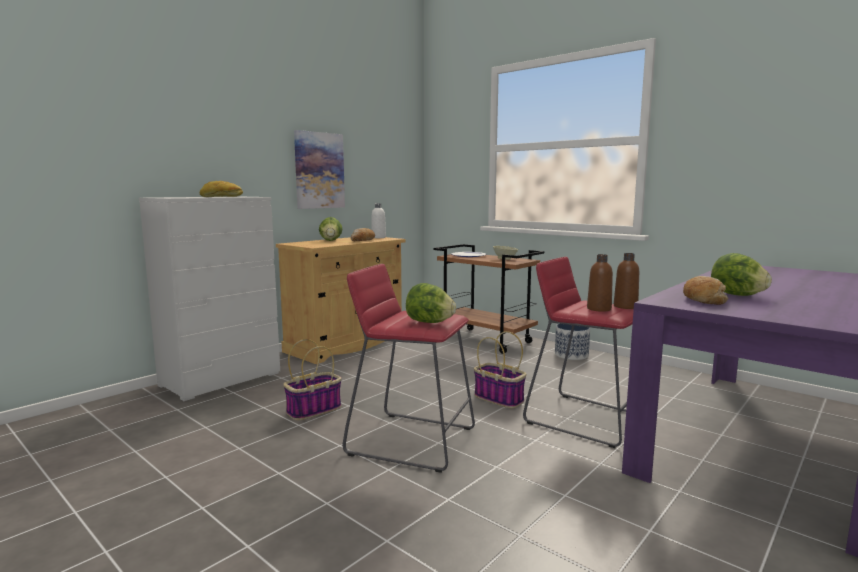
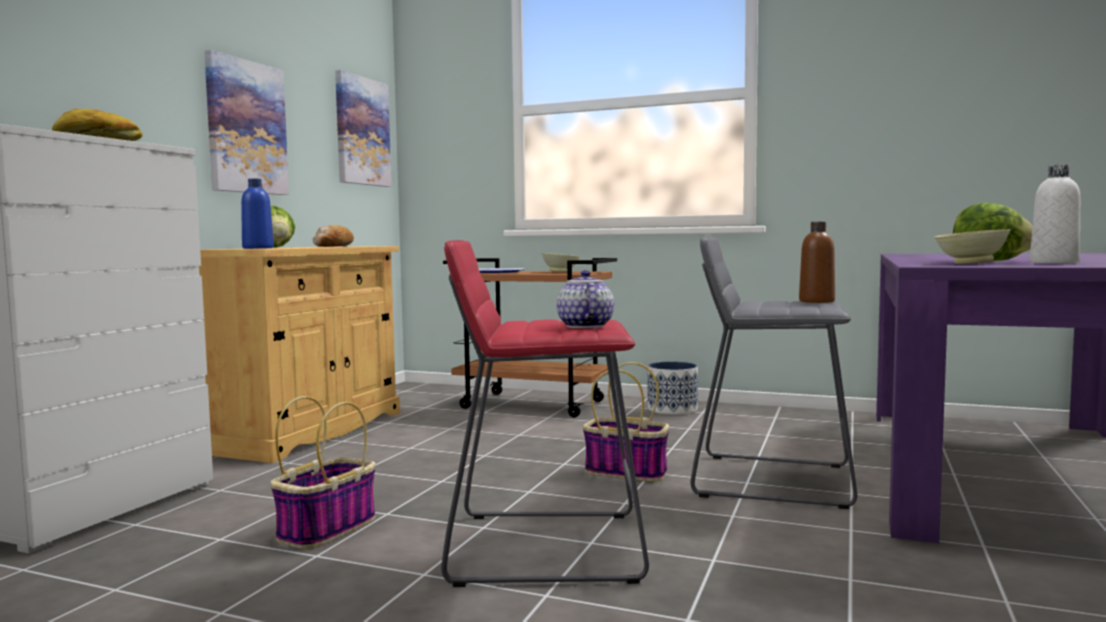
camera: 20 degrees left, 5 degrees down
white bottle [371,203,386,238] -> white bottle moved to [1030,164,1080,264]
lettuce [406,283,456,323] -> teapot [557,270,614,328]
red stool [523,257,634,448] -> grey stool [691,237,858,509]
brown bottle [587,254,613,312] -> none
bread [683,276,728,305] -> beige bowl [935,229,1010,264]
none -> blue bottle [241,178,274,249]
none -> picture [335,70,392,187]

